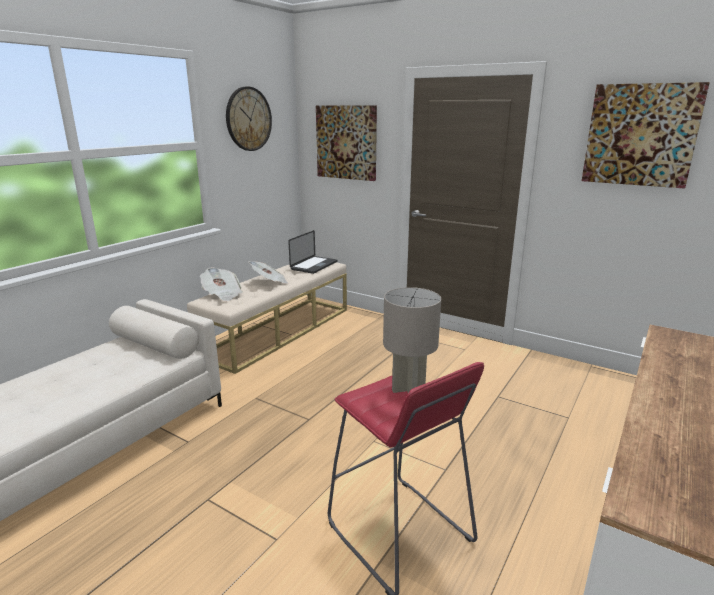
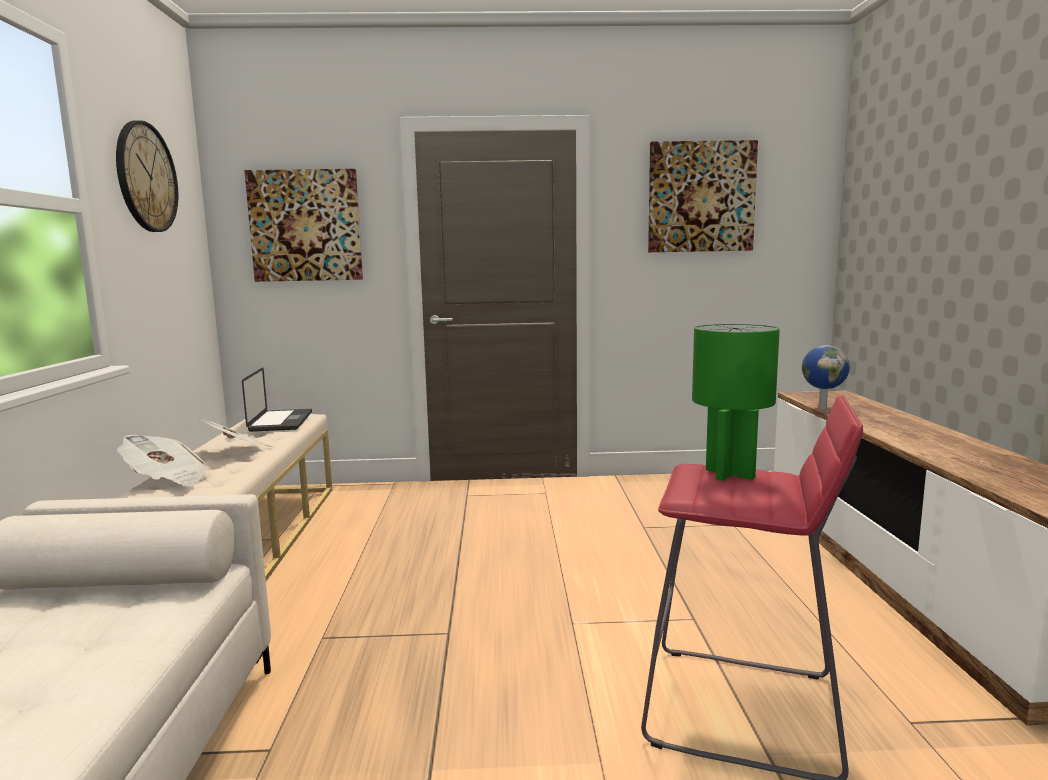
camera: 35 degrees left, 10 degrees down
grey table lamp [383,287,441,393] -> green table lamp [692,324,780,481]
none -> globe [802,345,850,410]

